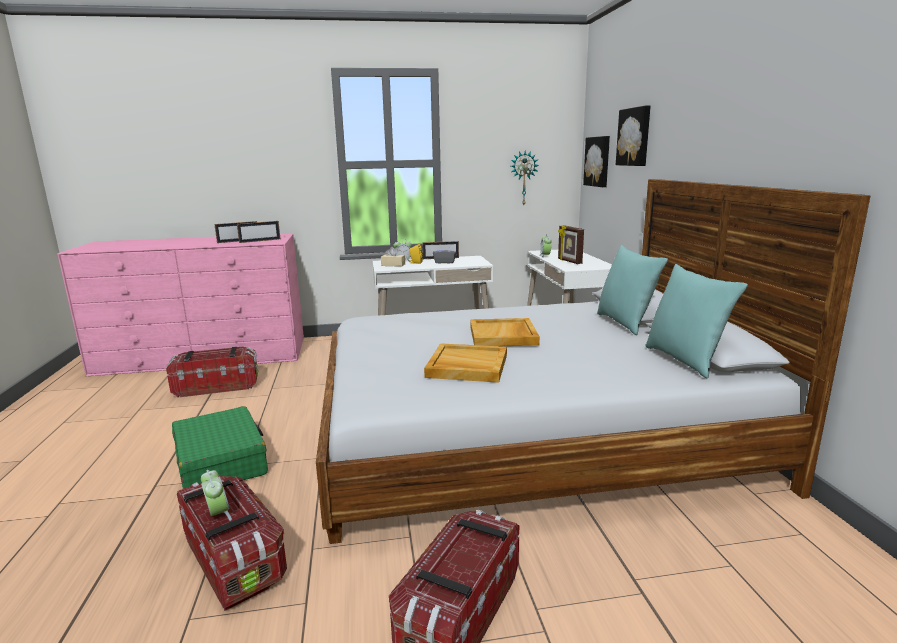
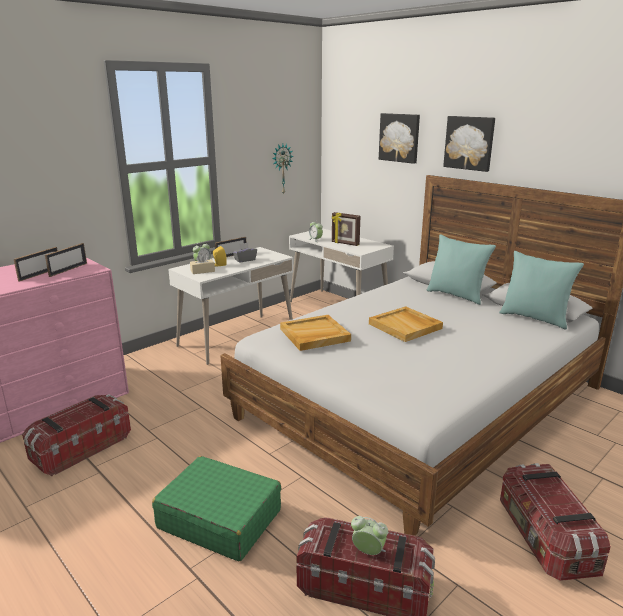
camera: 35 degrees left, 5 degrees up
beige tray [424,343,507,383] -> beige tray moved to [280,315,351,351]
picture [583,136,610,187] -> picture moved to [443,116,495,172]

